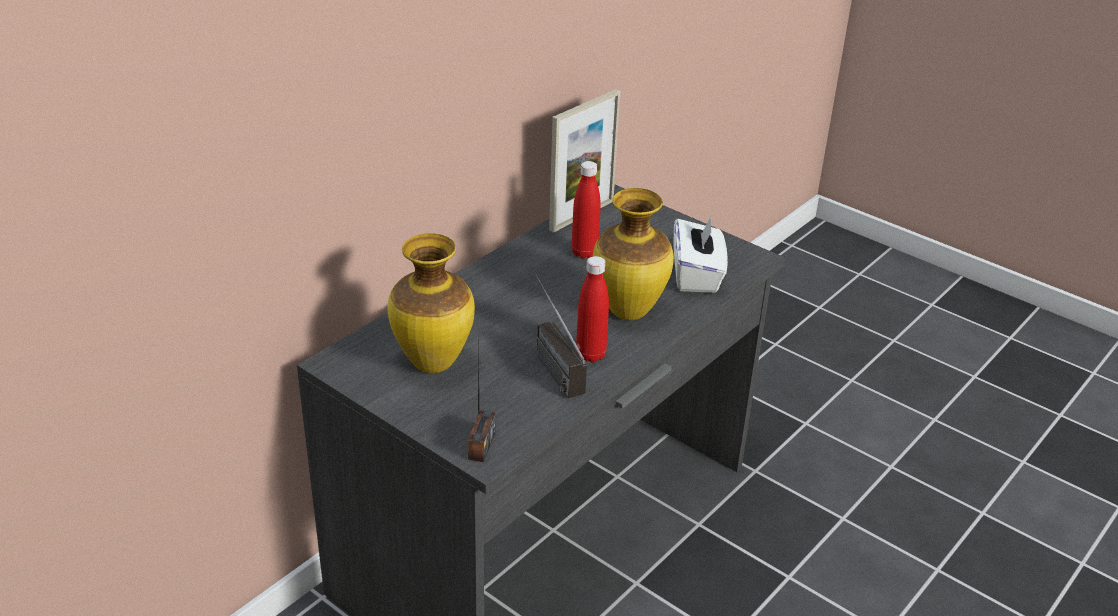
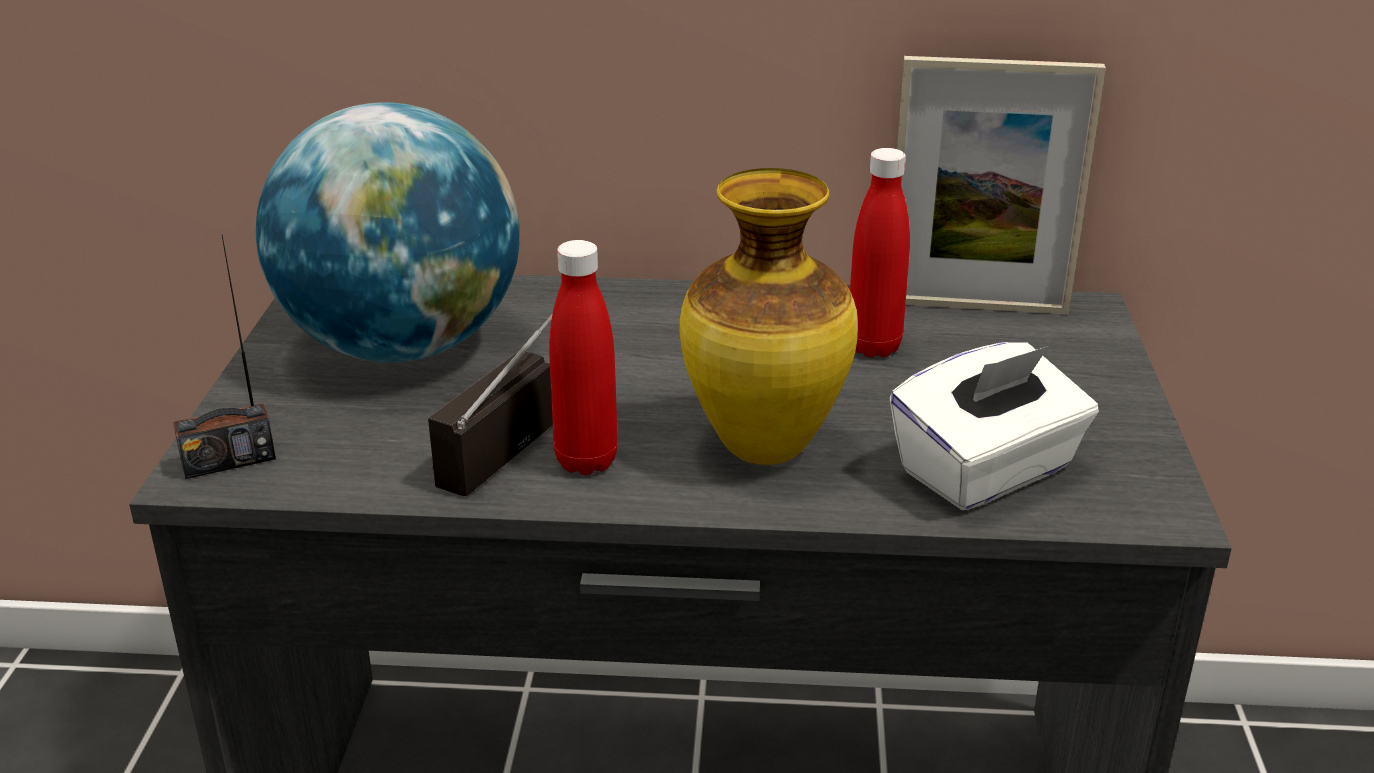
camera: 55 degrees right, 5 degrees down
vase [387,233,475,373] -> globe [256,102,520,362]

